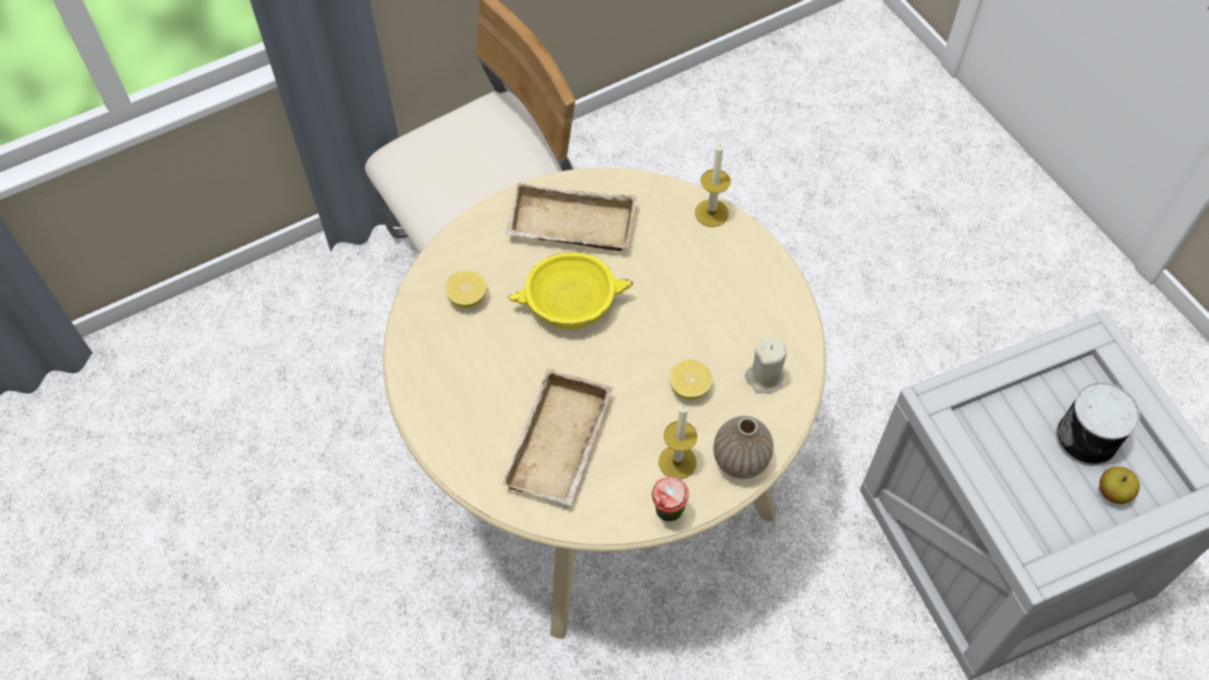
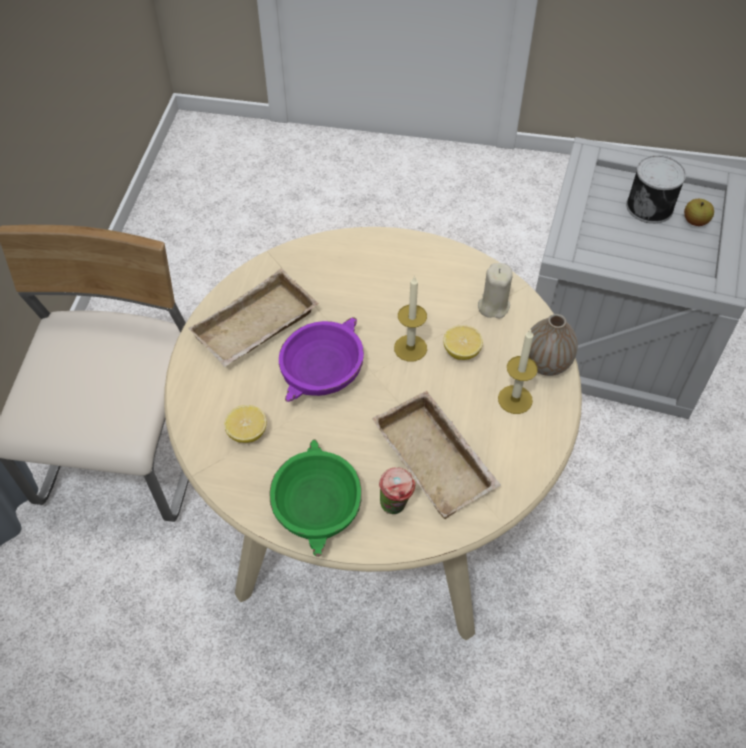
camera: 50 degrees left, 5 degrees down
yellow bowl [508,252,633,329] -> purple bowl [279,317,364,402]
cup [652,477,689,521] -> cup moved to [379,467,415,514]
candle [695,143,730,227] -> candle moved to [394,275,427,362]
none -> green bowl [269,439,362,557]

